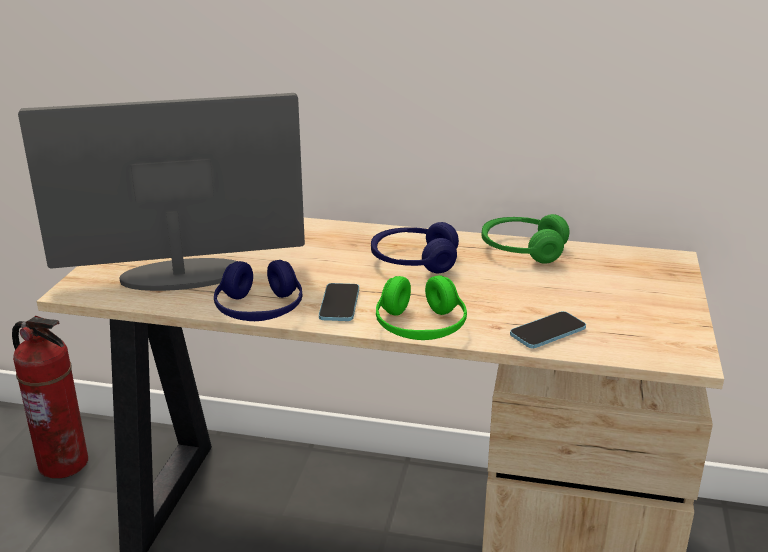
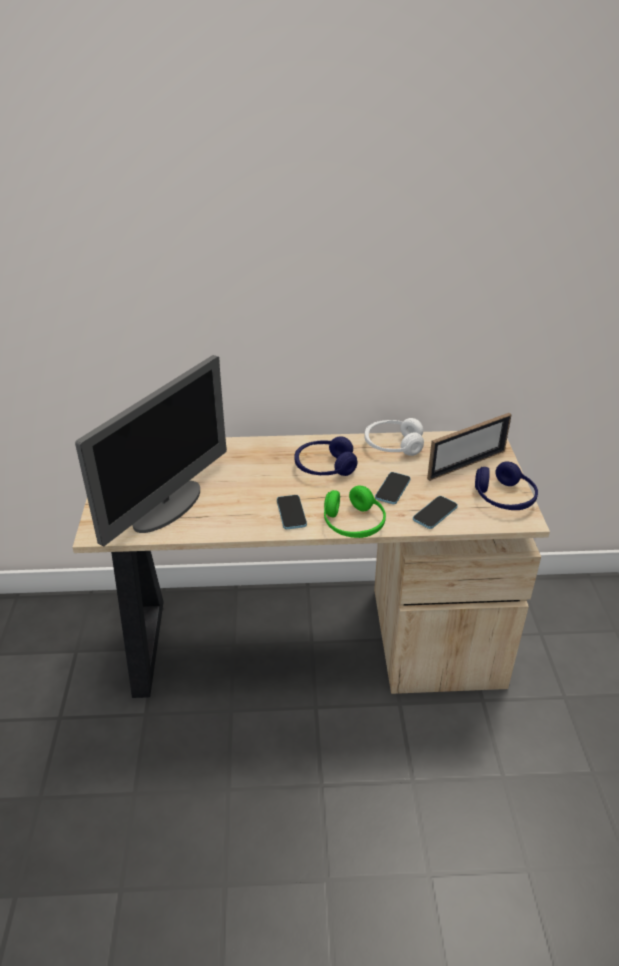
camera: 15 degrees left, 10 degrees up
fire extinguisher [12,315,88,479] -> none
monitor [18,93,305,291] -> monitor turned 150 degrees clockwise [75,355,227,546]
blue headphones [214,260,303,321] -> blue headphones moved to [475,461,538,510]
green headphones [482,214,569,264] -> white headphones [365,418,424,456]
none -> phone [375,472,411,504]
none -> picture frame [427,413,512,481]

